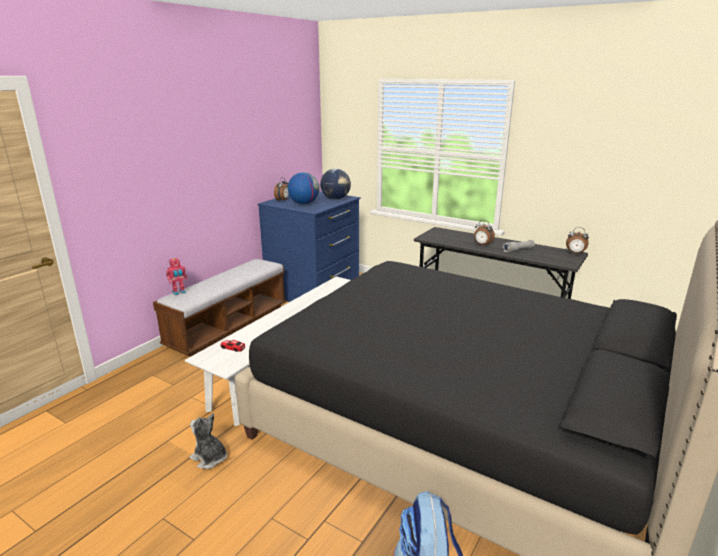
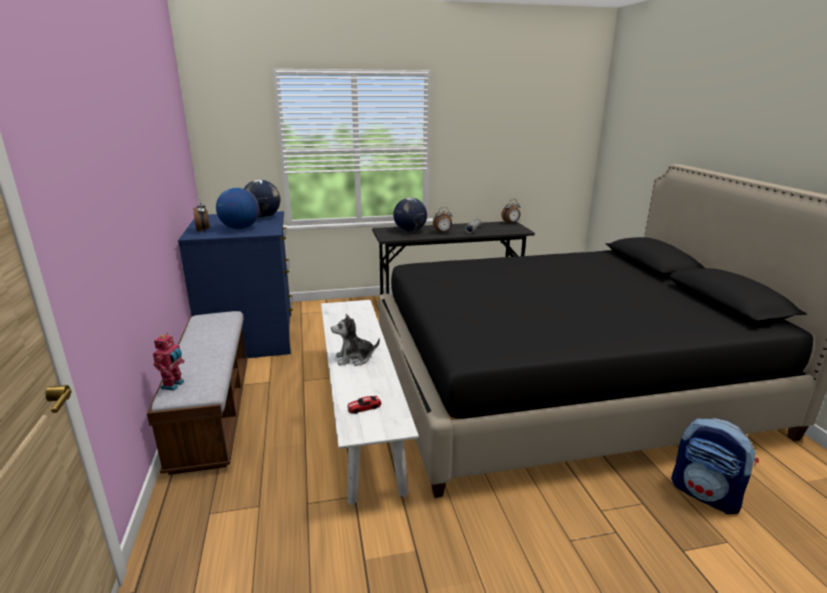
camera: 45 degrees left, 0 degrees up
plush toy [190,413,227,469] -> plush toy moved to [331,314,380,366]
none -> globe [393,198,427,232]

